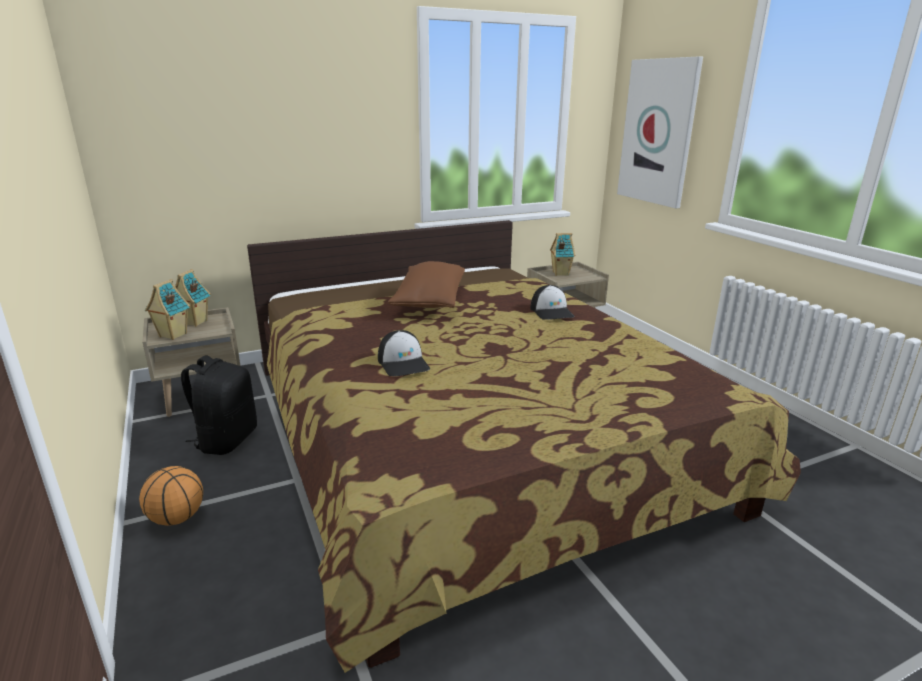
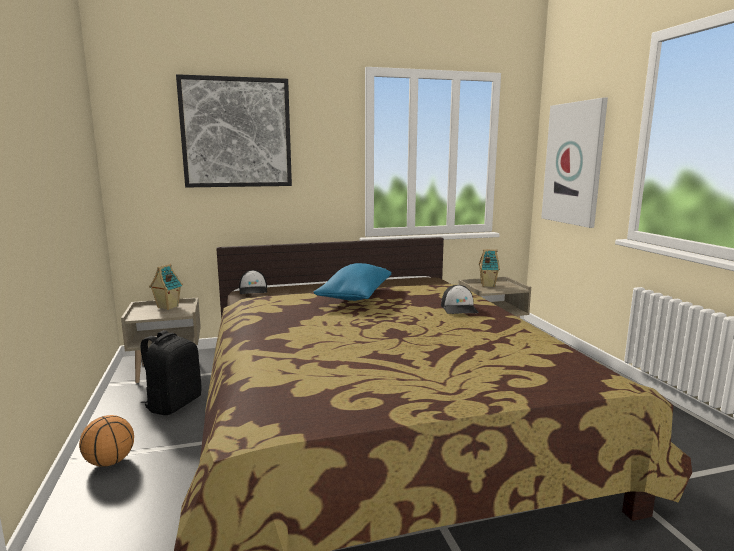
camera: 10 degrees right, 10 degrees down
toy house [145,279,190,340] -> none
cap [378,330,430,376] -> cap moved to [239,270,267,294]
brown pillow [388,261,465,308] -> blue pillow [313,263,391,301]
none -> picture [176,74,292,187]

